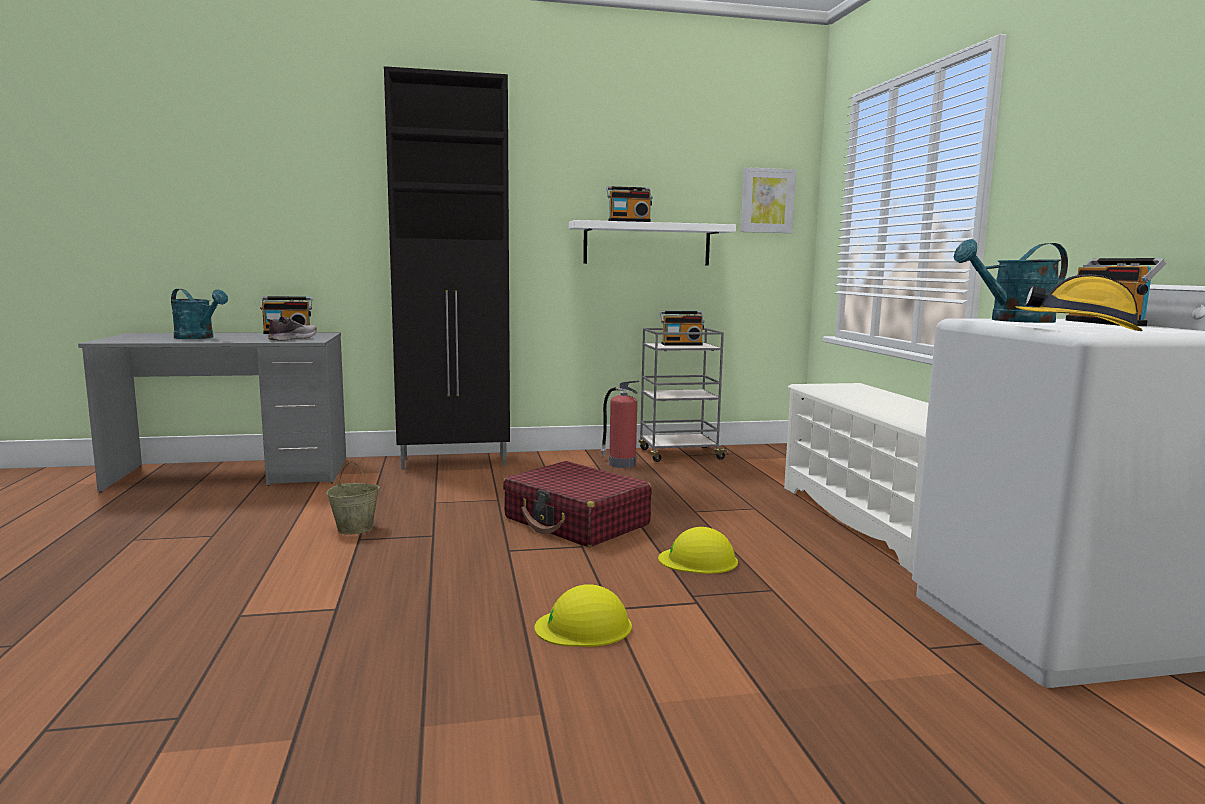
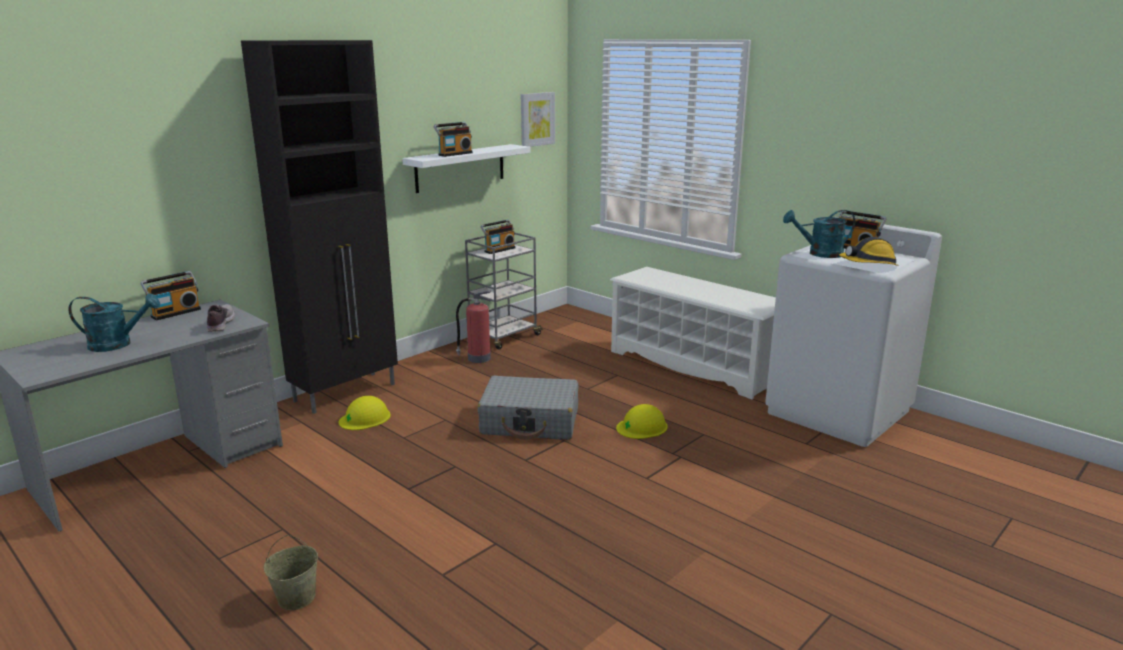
camera: 35 degrees left, 10 degrees up
beige bucket [326,461,380,534] -> beige bucket moved to [264,535,318,610]
red suitcase [503,461,652,547] -> grey suitcase [478,376,578,440]
yellow hard hat [535,584,632,647] -> yellow hard hat moved to [339,396,391,430]
turquoise watering can [954,239,1068,323] -> turquoise watering can turned 45 degrees clockwise [783,210,855,258]

